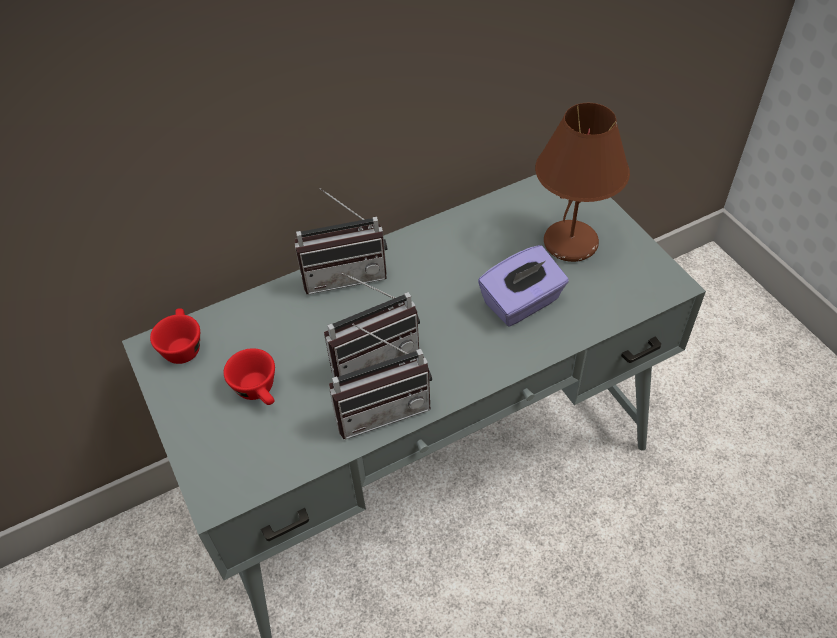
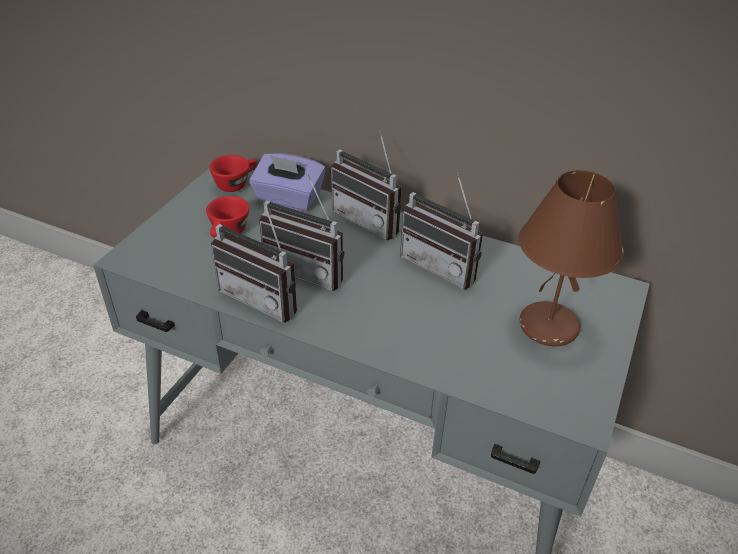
camera: 50 degrees right, 10 degrees down
purple tissue box [478,245,569,327] -> purple tissue box moved to [249,153,326,211]
none -> radio [400,172,483,290]

